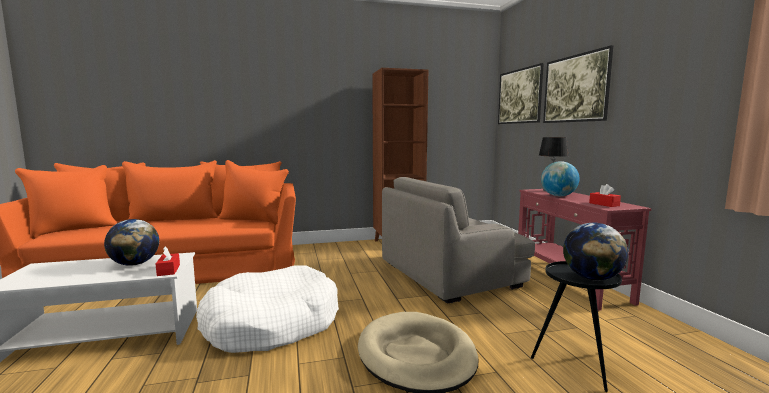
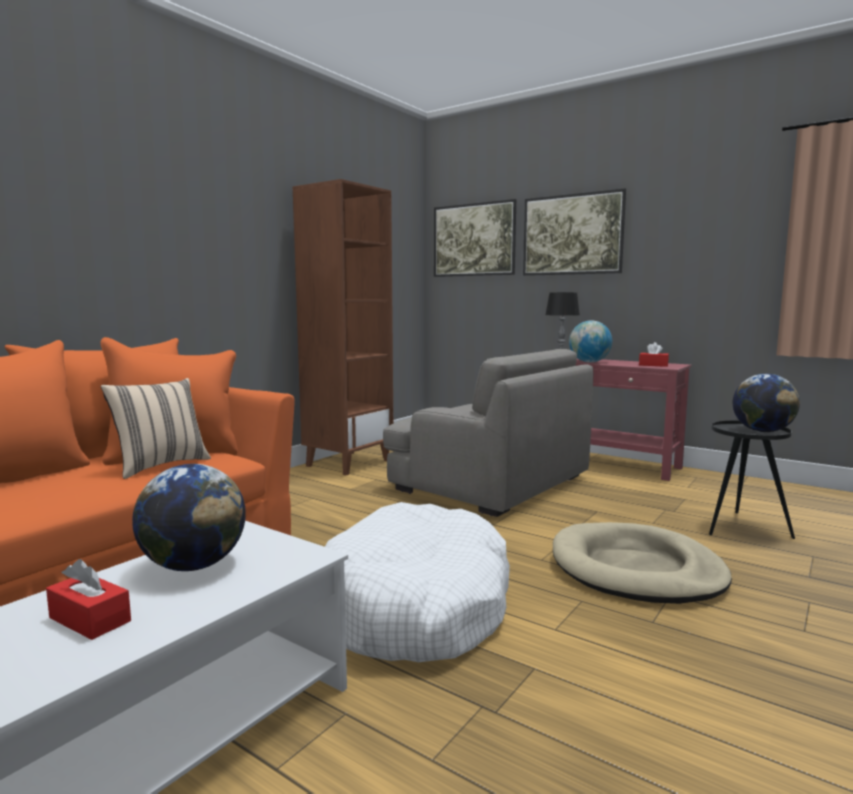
camera: 40 degrees left, 0 degrees up
red tissue box [156,246,180,276] -> red tissue box moved to [46,559,131,640]
grey armchair [382,177,535,304] -> grey armchair turned 75 degrees counterclockwise [383,349,593,517]
none -> beige pillow [101,378,211,479]

